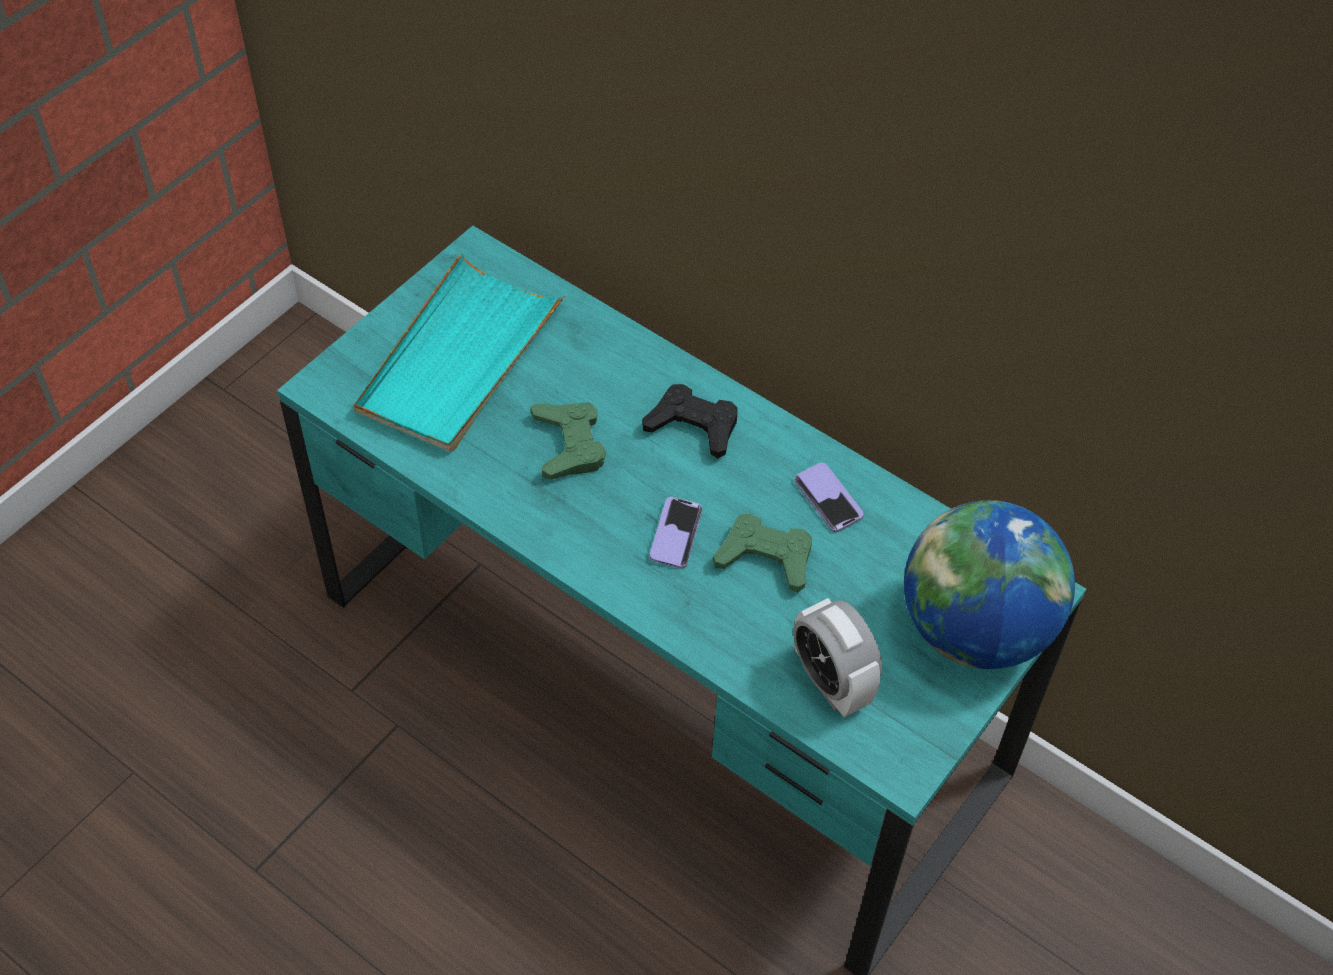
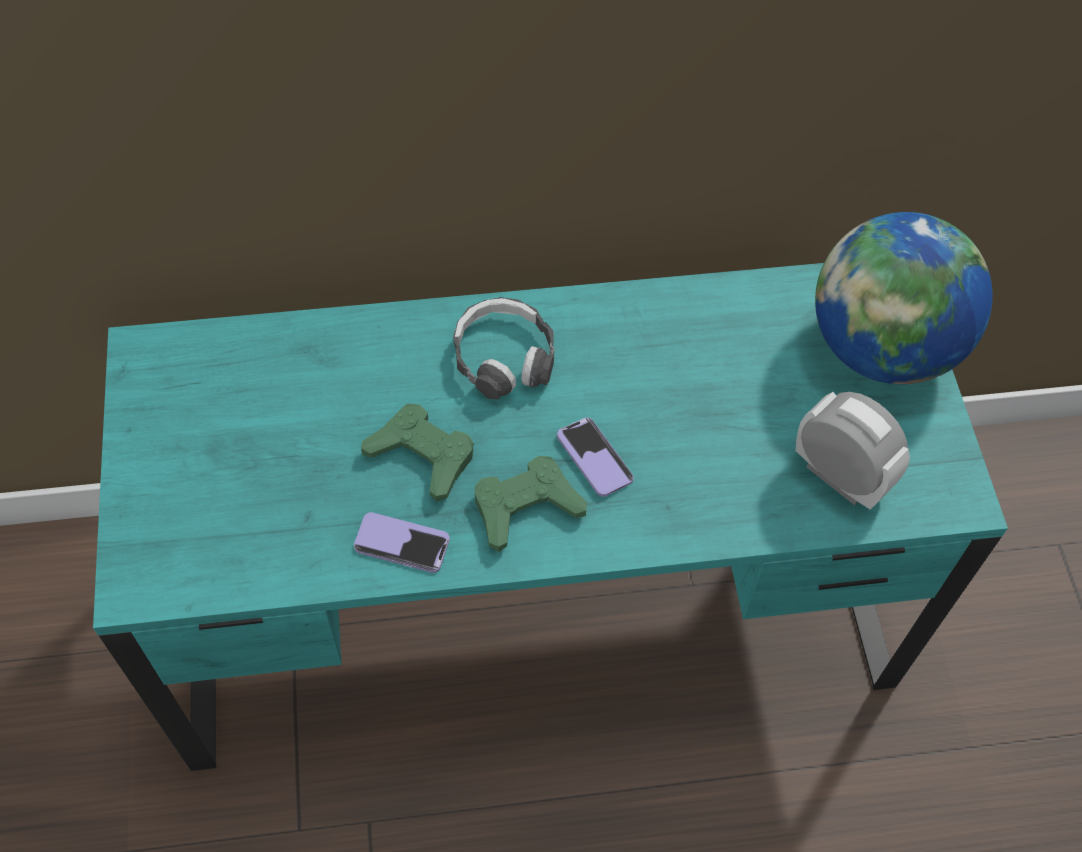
camera: 45 degrees left, 5 degrees up
turquoise tray [354,252,567,452] -> none
black game controller [642,384,737,458] -> headphones [453,297,555,400]
green game controller [713,514,812,593] -> green game controller moved to [475,456,587,552]
alarm clock [793,598,882,718] -> alarm clock turned 150 degrees counterclockwise [796,392,910,509]
phone [794,463,864,532] -> phone moved to [354,512,450,573]

